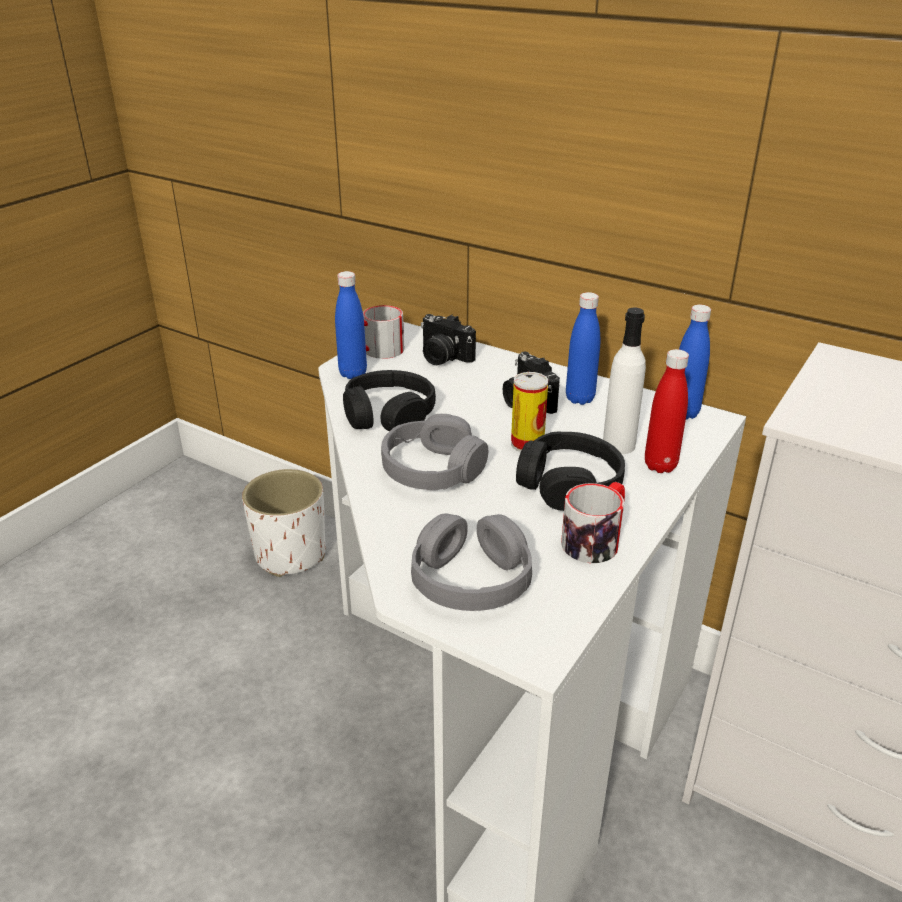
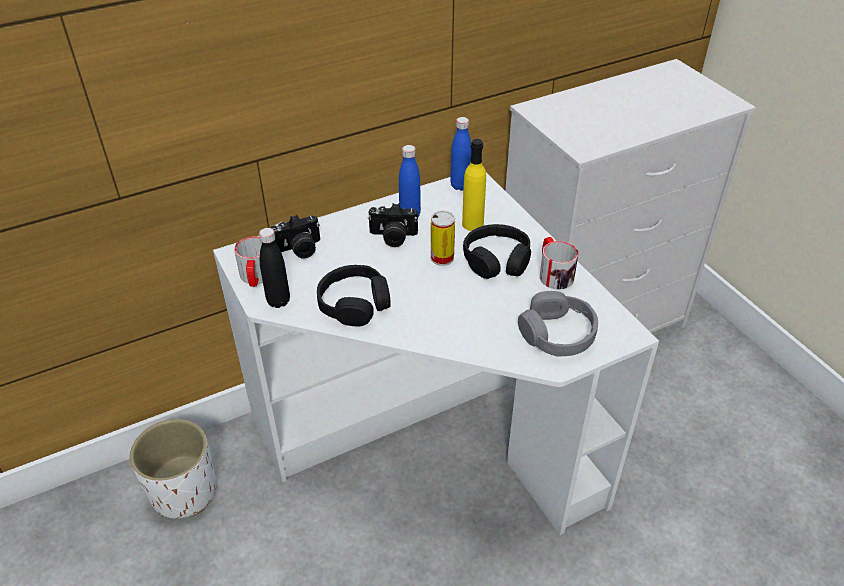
camera: 60 degrees left, 10 degrees up
blue bottle [335,271,367,379] -> black bottle [259,228,290,308]
grey headphones [381,414,488,490] -> none
white bottle [603,307,646,454] -> yellow bottle [462,139,486,231]
red bottle [645,349,689,473] -> none

